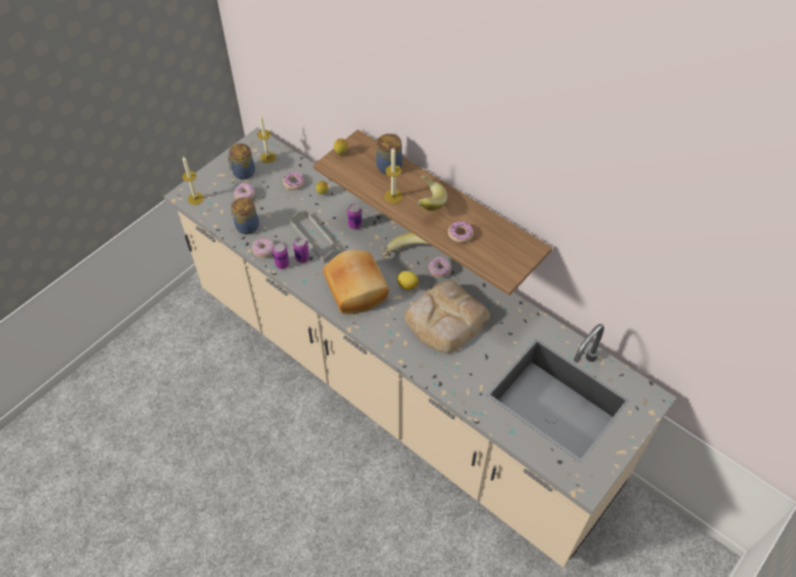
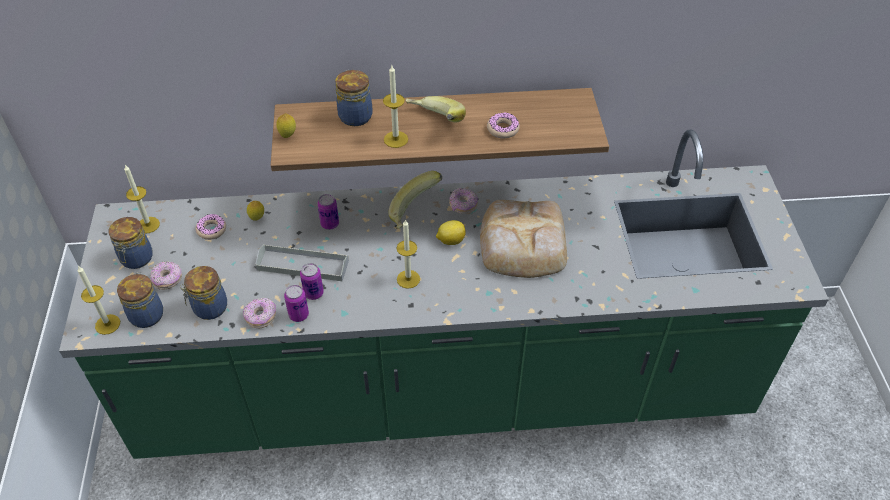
camera: 45 degrees left, 5 degrees down
beige counter [164,127,677,568] -> green counter [59,129,829,459]
bread [323,250,389,314] -> candle [397,219,420,289]
none -> jar [117,272,163,328]

